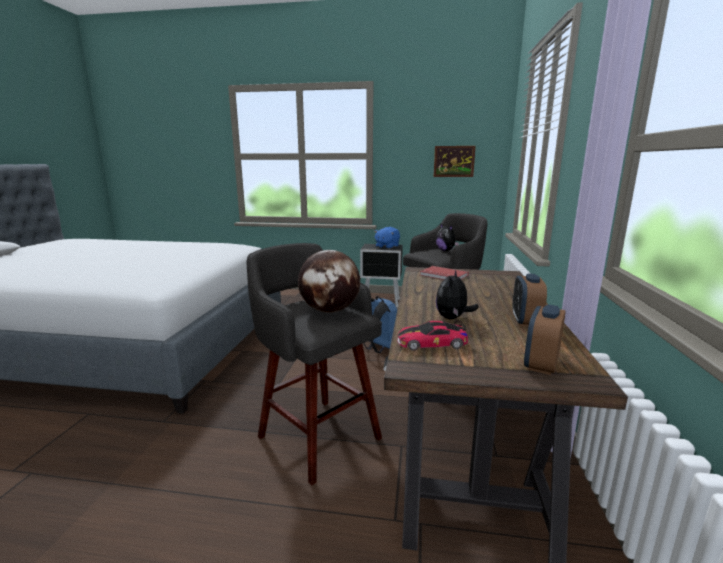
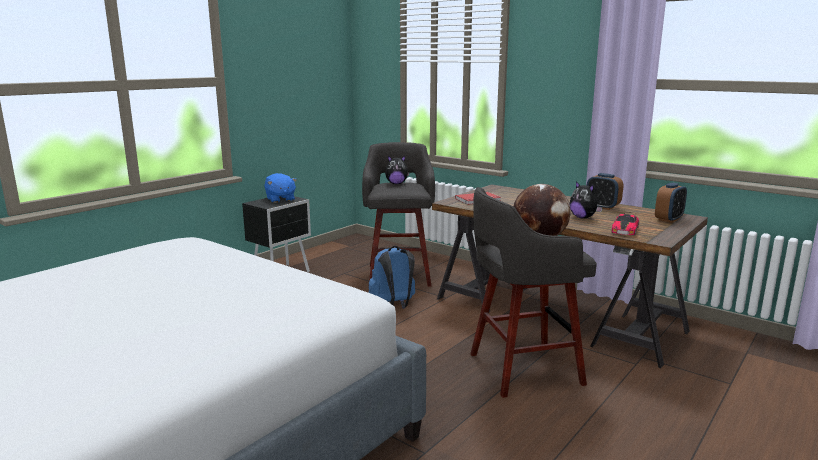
camera: 60 degrees left, 0 degrees up
picture [433,146,476,177] -> none
alarm clock [524,304,566,375] -> alarm clock turned 105 degrees counterclockwise [655,183,687,223]

